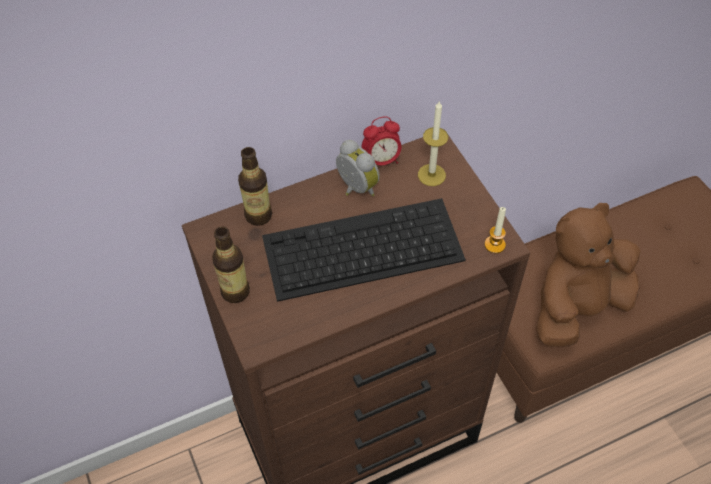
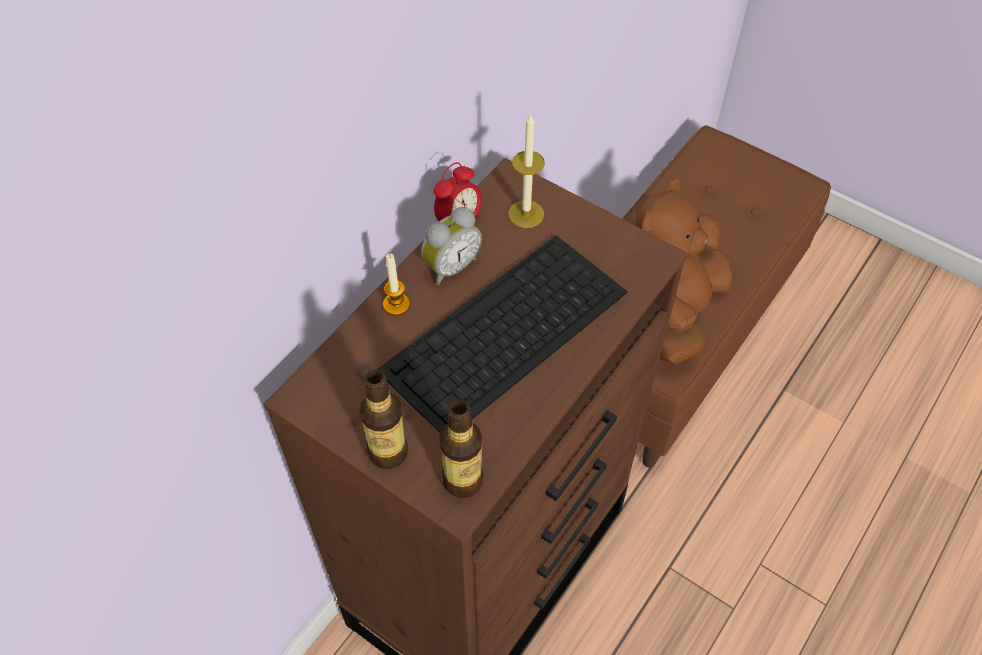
camera: 30 degrees left, 0 degrees up
bottle [238,147,272,226] -> bottle moved to [440,400,484,498]
alarm clock [336,140,380,196] -> alarm clock turned 120 degrees clockwise [421,207,482,285]
candle [484,207,506,254] -> candle moved to [383,254,410,316]

